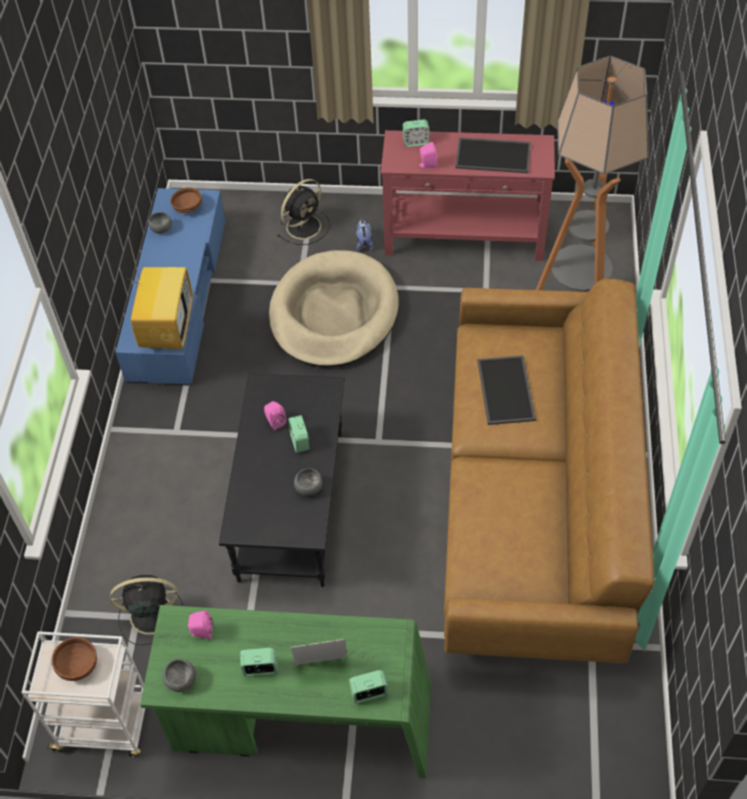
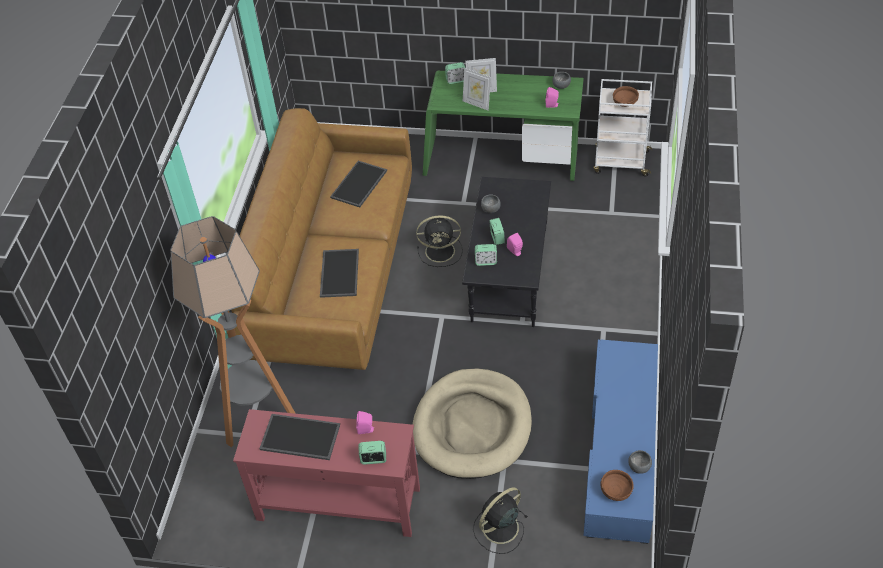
camera: 175 degrees left, 5 degrees down
black fan [110,575,183,645] -> black fan moved to [416,215,463,267]
television [130,250,193,349] -> none
alarm clock [240,648,278,677] -> alarm clock moved to [475,244,497,266]
plush toy [356,219,374,252] -> none
none -> tray [330,161,387,207]
none -> picture frame [463,68,491,111]

